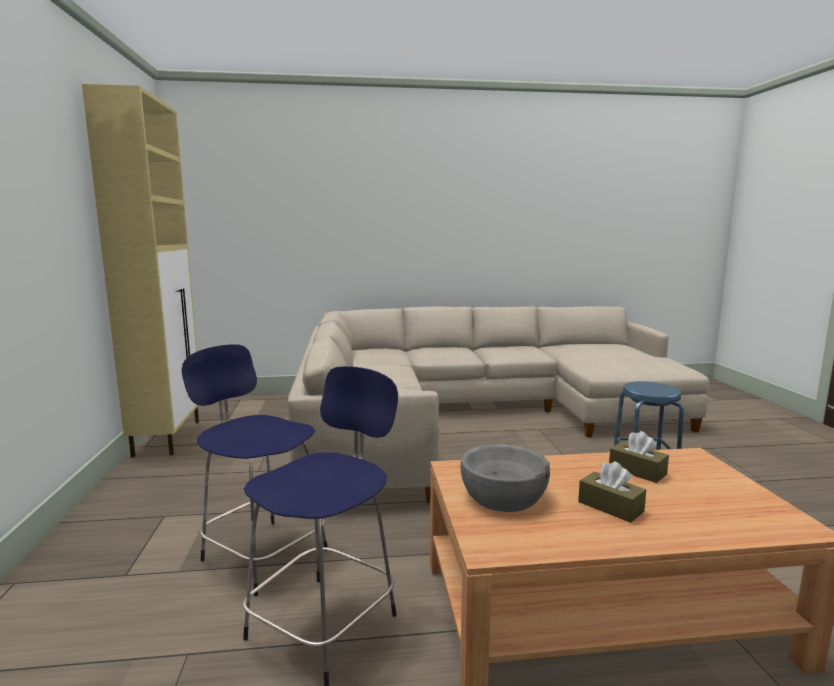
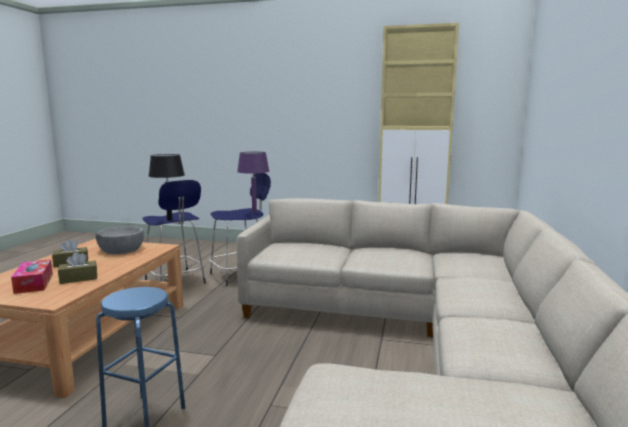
camera: 110 degrees right, 0 degrees up
none -> tissue box [11,259,53,294]
none -> black table lamp [149,154,185,221]
none -> purple table lamp [237,152,270,214]

